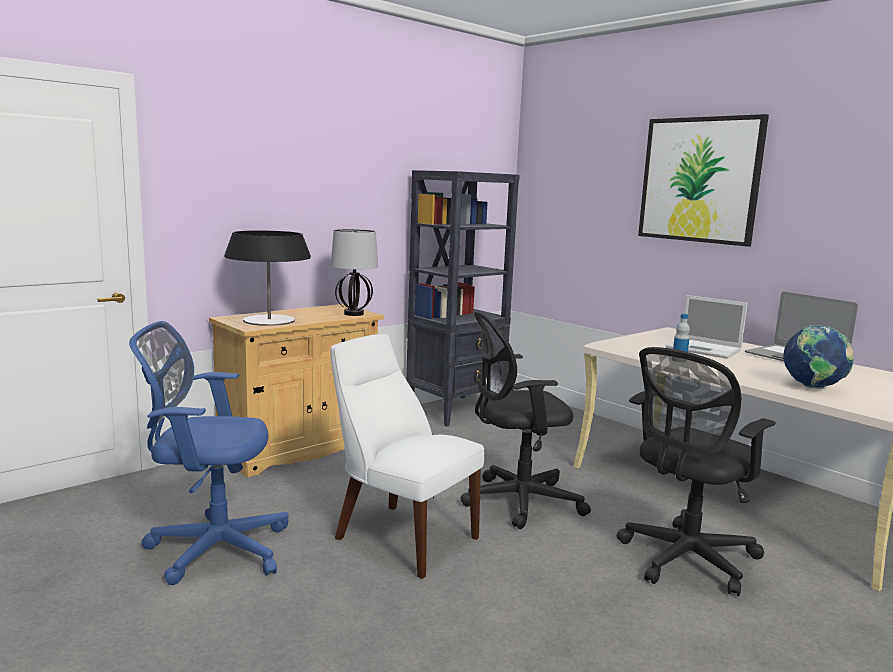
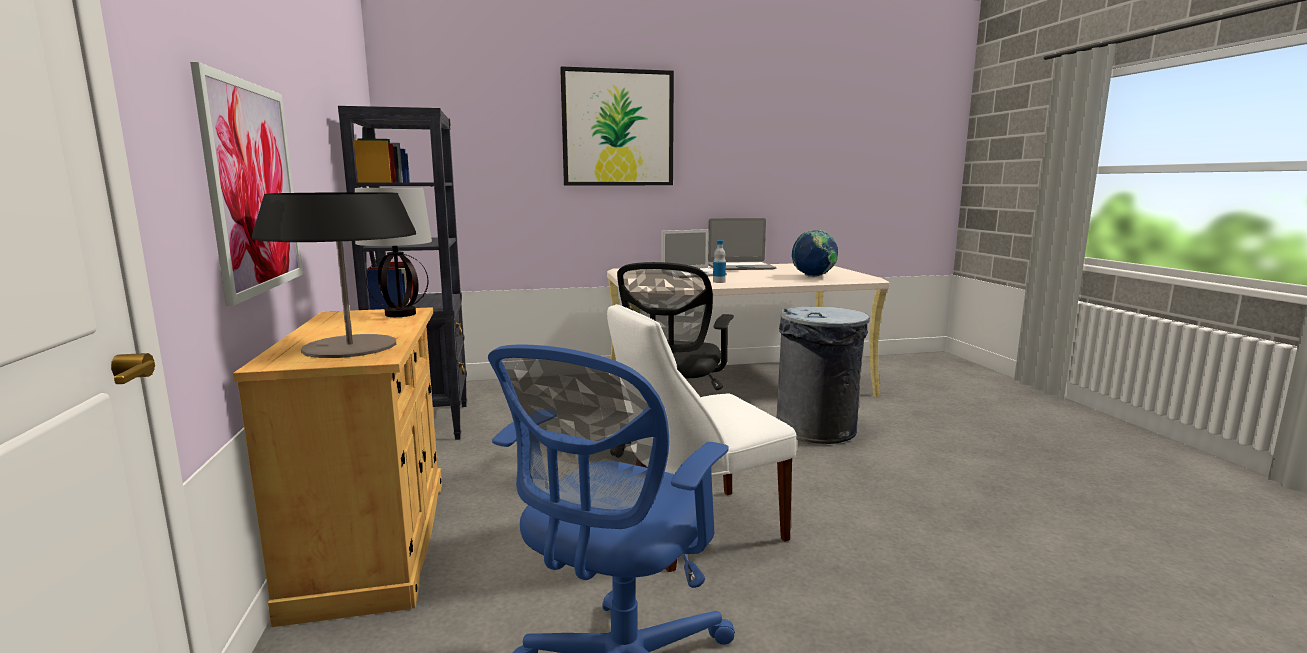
camera: 60 degrees left, 0 degrees up
black office chair [617,347,776,596] -> grey trash can [776,307,870,444]
none -> picture [190,62,303,306]

